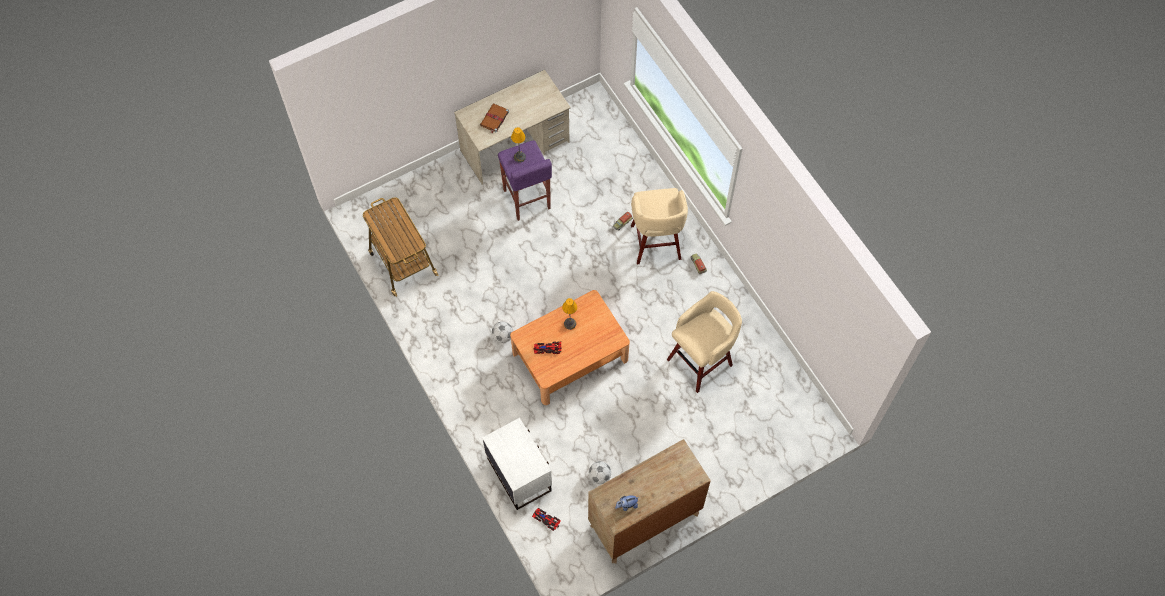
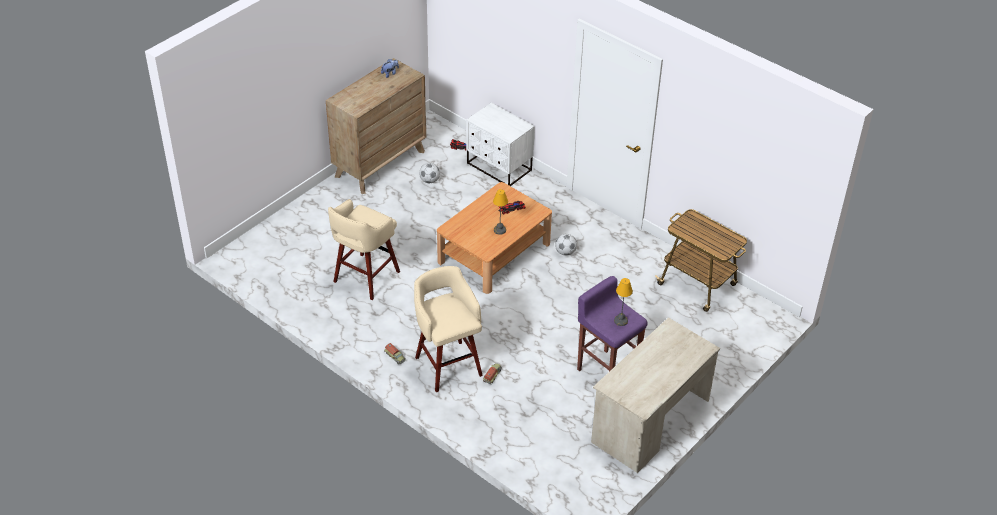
camera: 160 degrees right, 20 degrees down
brown book [480,104,509,133] -> none

